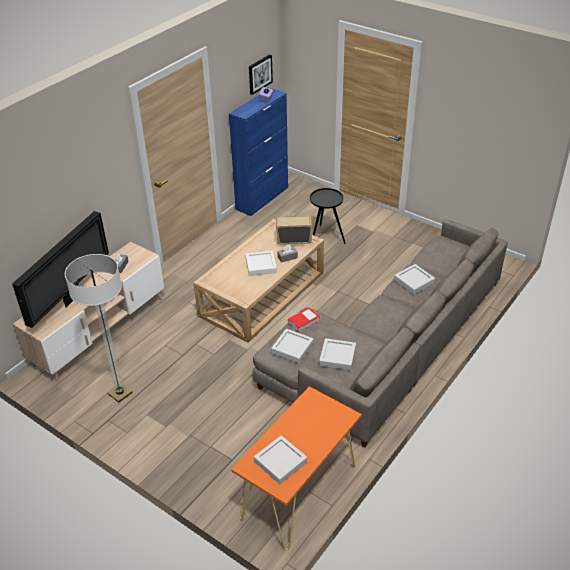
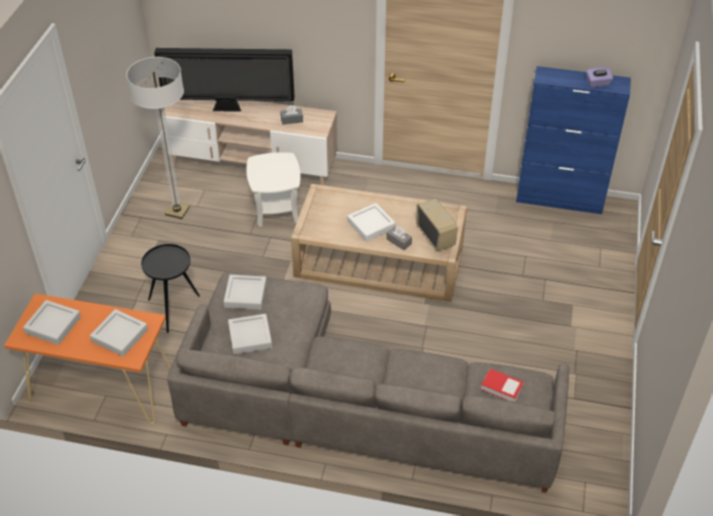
camera: 65 degrees right, 5 degrees up
picture [249,54,273,95] -> none
book [288,307,320,332] -> book moved to [480,368,524,402]
black side table [310,188,346,244] -> black side table moved to [141,244,200,333]
grey tray [394,264,435,295] -> grey tray moved to [90,309,148,357]
none -> white side table [246,152,300,227]

